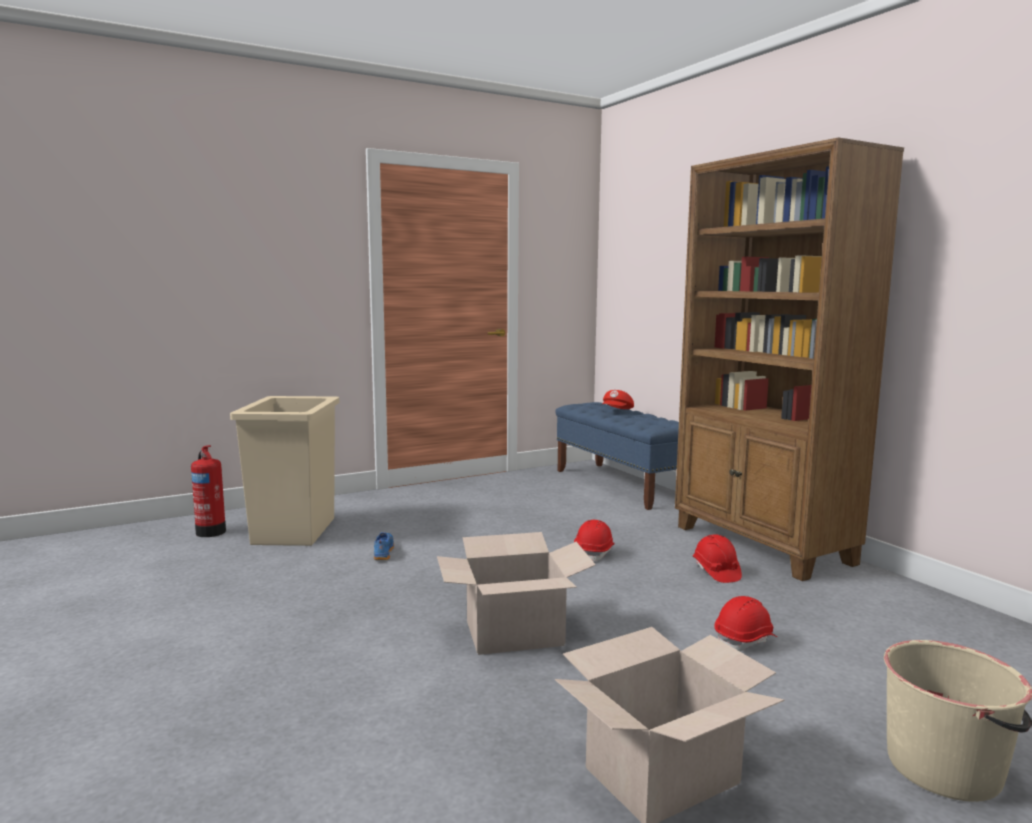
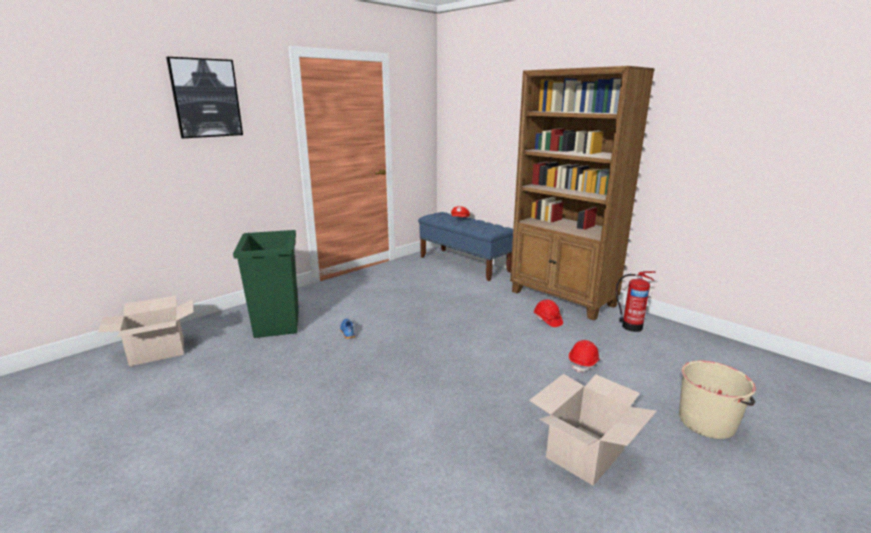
camera: 15 degrees left, 10 degrees up
fire extinguisher [191,445,226,537] -> fire extinguisher moved to [616,271,656,332]
beige trash can [230,396,339,546] -> green trash can [233,230,299,338]
cardboard box [437,532,596,655] -> cardboard box moved to [98,295,194,366]
red hard hat [574,520,615,561] -> none
none -> picture [166,57,243,138]

